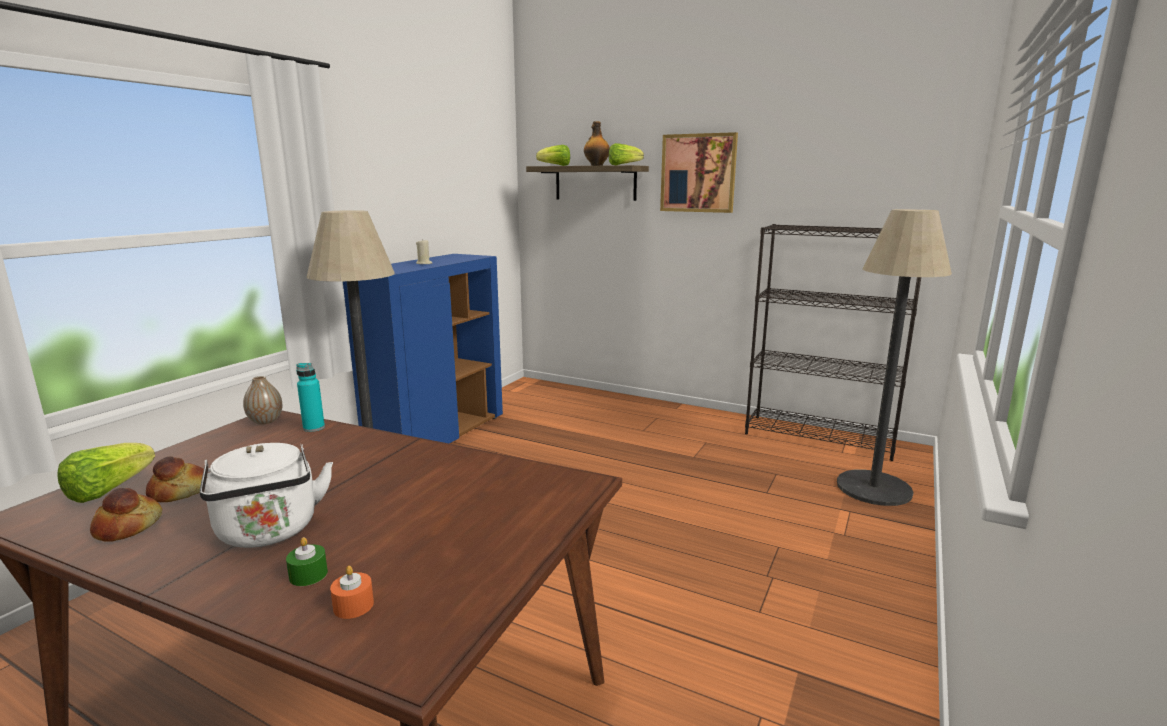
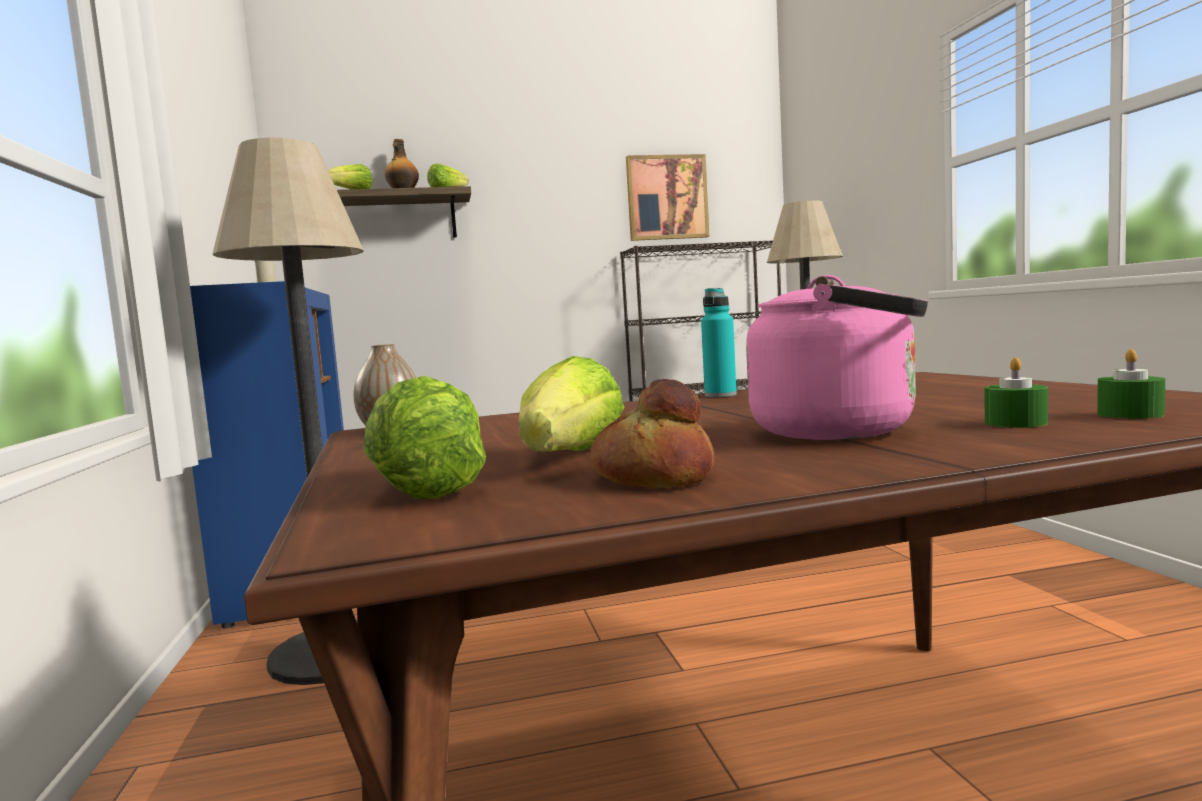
camera: 40 degrees left, 10 degrees down
bread [146,456,204,502] -> lettuce [519,356,624,452]
white kettle [200,443,333,548] -> pink kettle [746,275,928,440]
turquoise bottle [296,363,325,432] -> turquoise bottle moved to [701,288,737,397]
orange candle [330,566,374,619] -> green candle [1097,349,1165,419]
picture [660,132,738,213] -> picture moved to [626,154,710,241]

